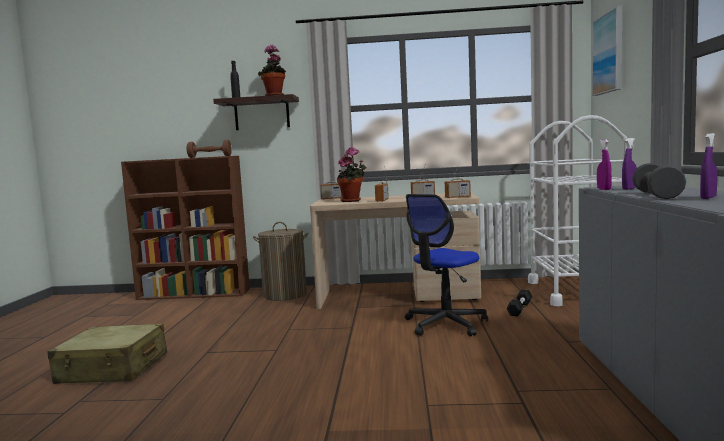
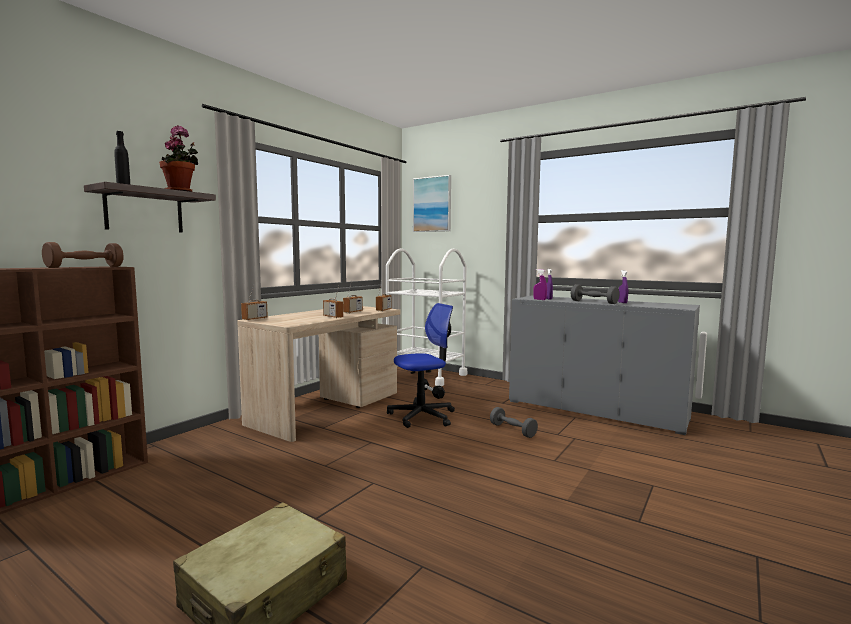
camera: 60 degrees left, 0 degrees up
laundry basket [253,222,309,301] -> none
potted plant [337,147,366,202] -> none
office chair [405,194,488,336] -> office chair turned 105 degrees counterclockwise [387,303,455,428]
none -> grey dumbbell [490,407,538,438]

